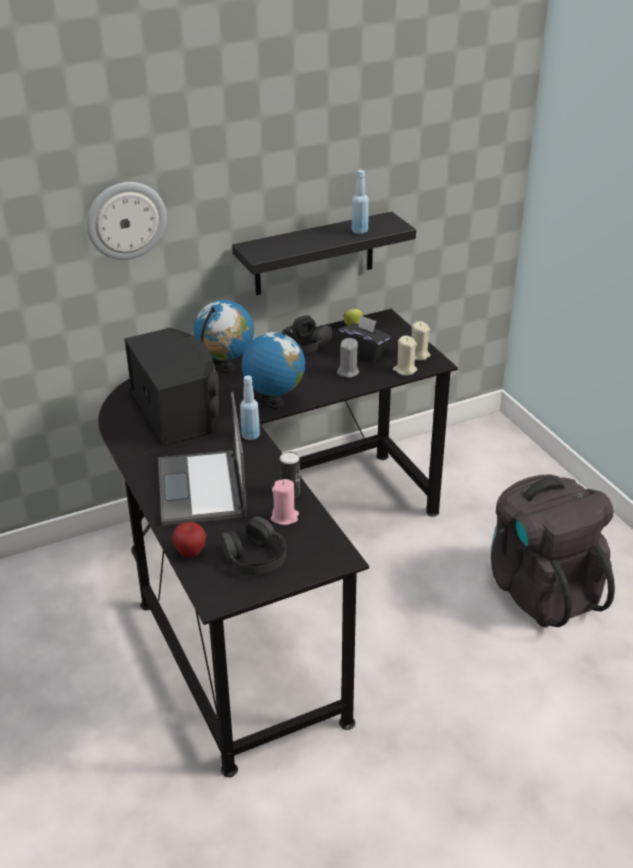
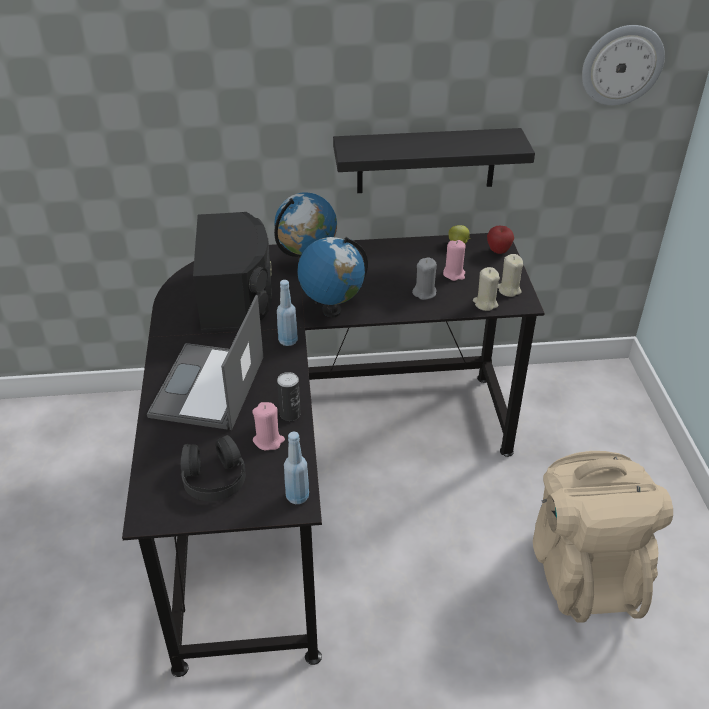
camera: 20 degrees right, 5 degrees up
wall clock [87,182,167,260] -> wall clock moved to [582,25,665,106]
apple [172,522,206,557] -> apple moved to [487,226,514,254]
black headphones [281,315,332,353] -> none
black tissue box [338,315,392,362] -> pink candle [443,240,466,281]
blue bottle [351,170,369,234] -> blue bottle moved to [284,432,309,504]
black backpack [491,474,615,627] -> beige backpack [533,451,673,623]

